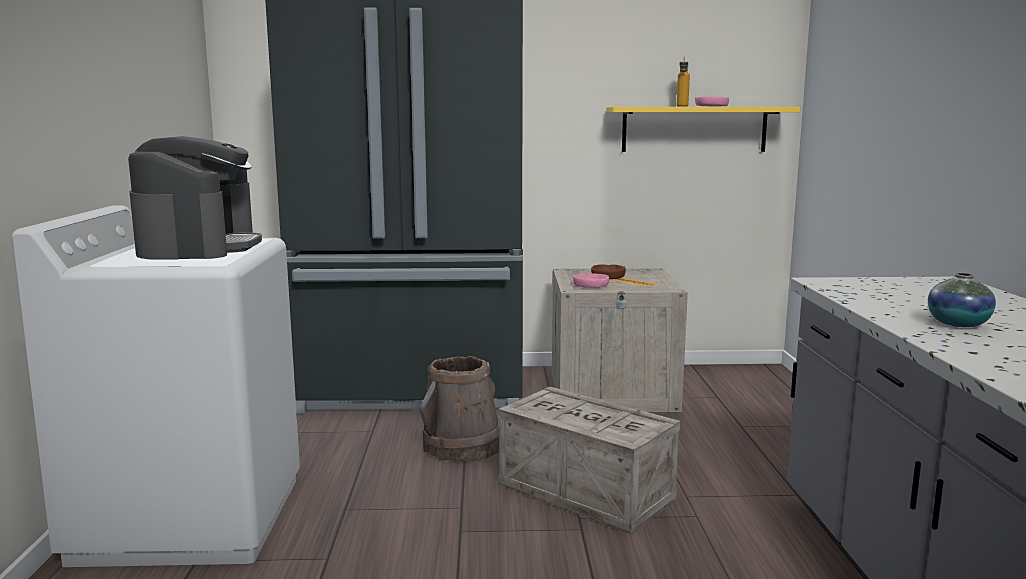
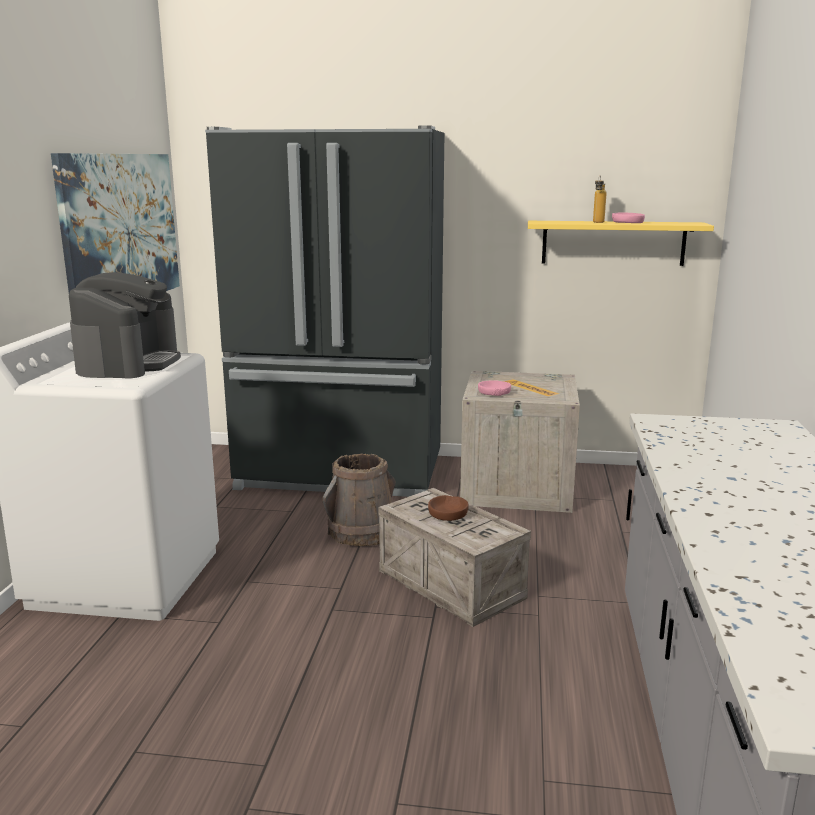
camera: 10 degrees right, 5 degrees up
brown bowl [591,264,626,279] -> brown bowl moved to [428,495,469,521]
vase [928,273,996,327] -> none
none -> picture [51,153,180,293]

